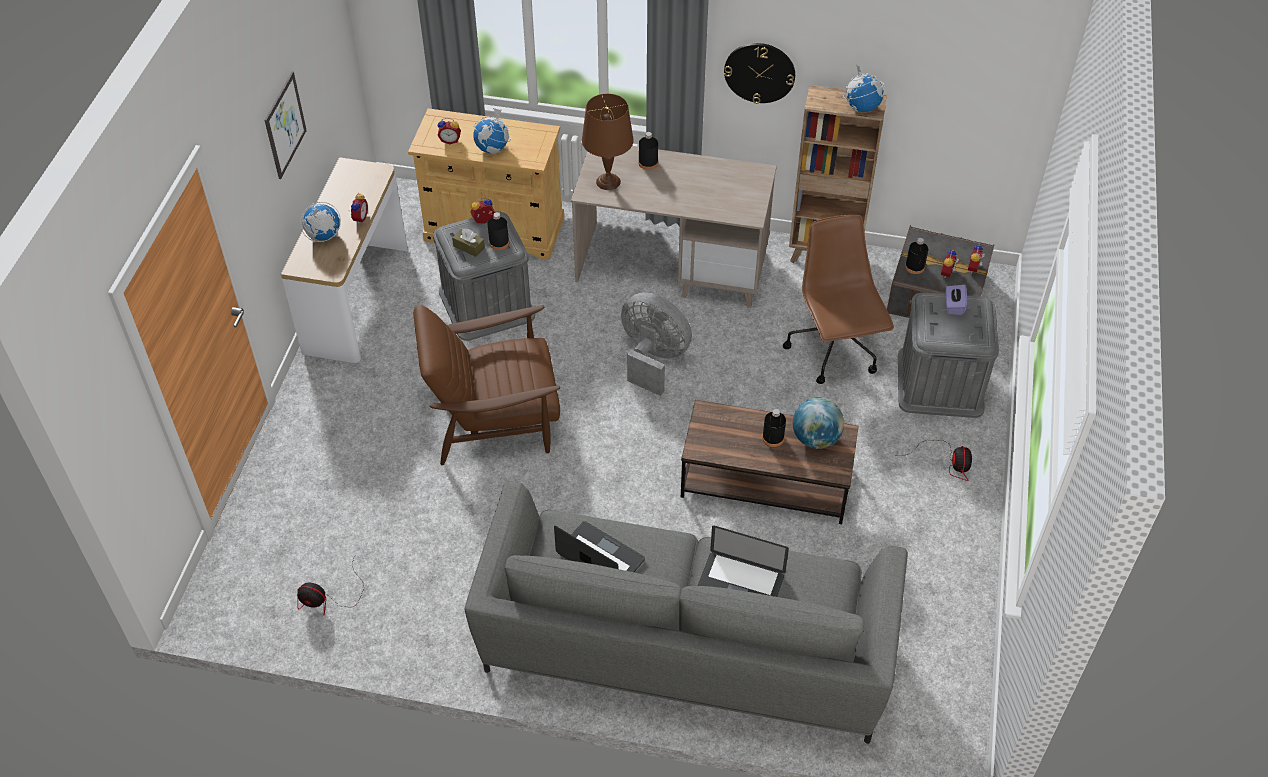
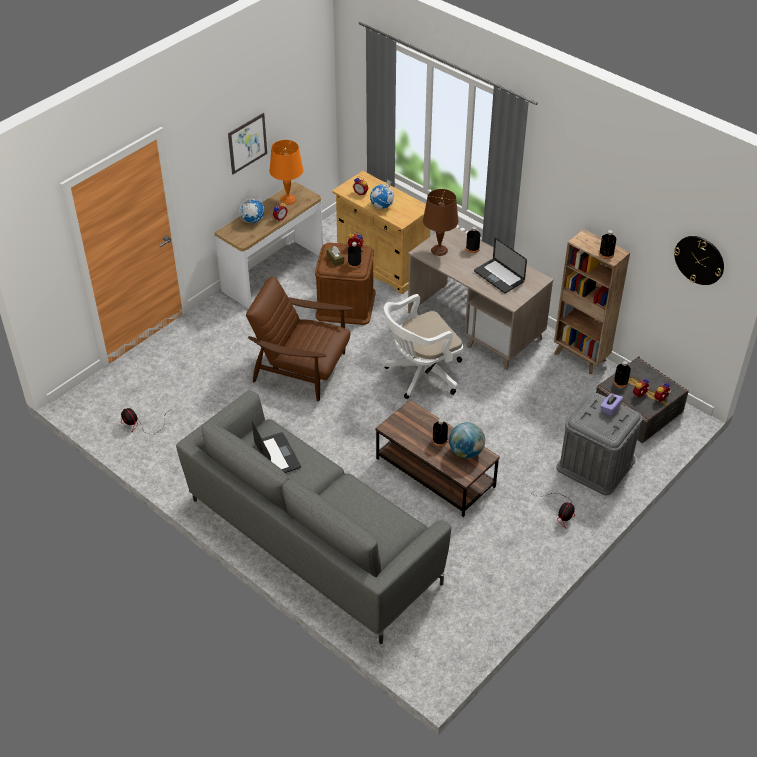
camera: 30 degrees right, 5 degrees down
grey storage box [433,211,535,341] -> brown storage box [315,243,376,325]
grey fan [621,293,692,396] -> white office chair [384,294,463,399]
laptop [698,526,789,597] -> laptop moved to [474,238,527,293]
wall clock [724,43,795,104] -> wall clock moved to [674,236,724,285]
brown office chair [783,215,894,384] -> none
globe [843,64,884,113] -> black bottle [599,230,616,259]
none -> orange table lamp [269,140,303,205]

